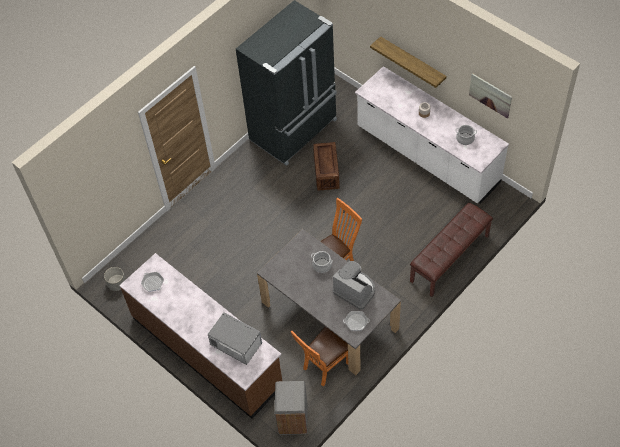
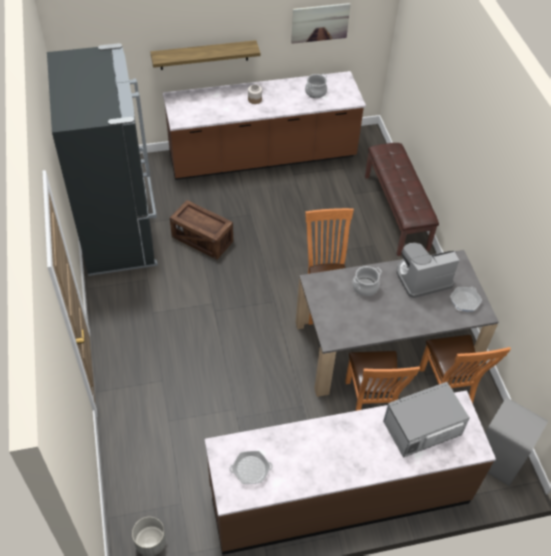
camera: 60 degrees left, 5 degrees down
white counter [355,66,509,204] -> brown counter [163,71,366,180]
none -> orange chair [345,351,420,411]

